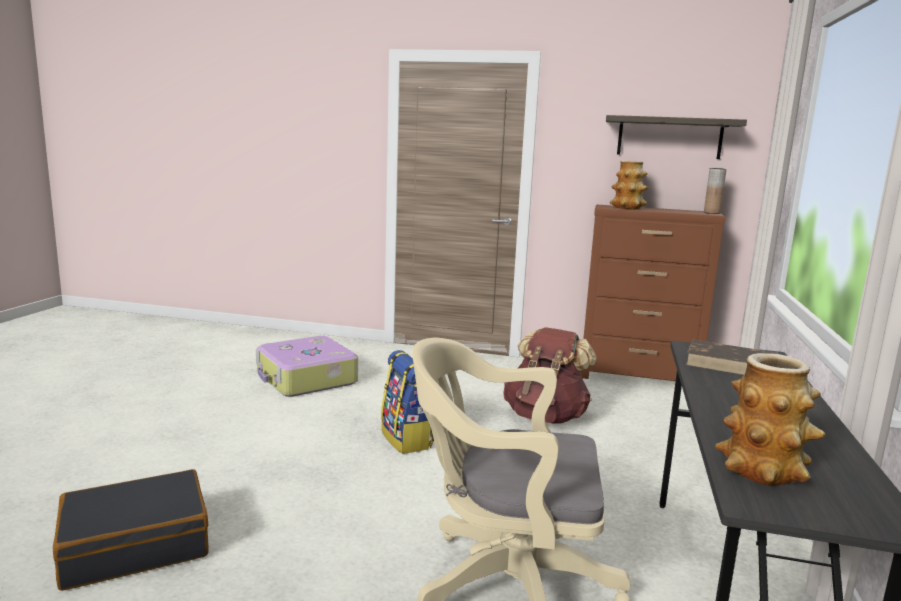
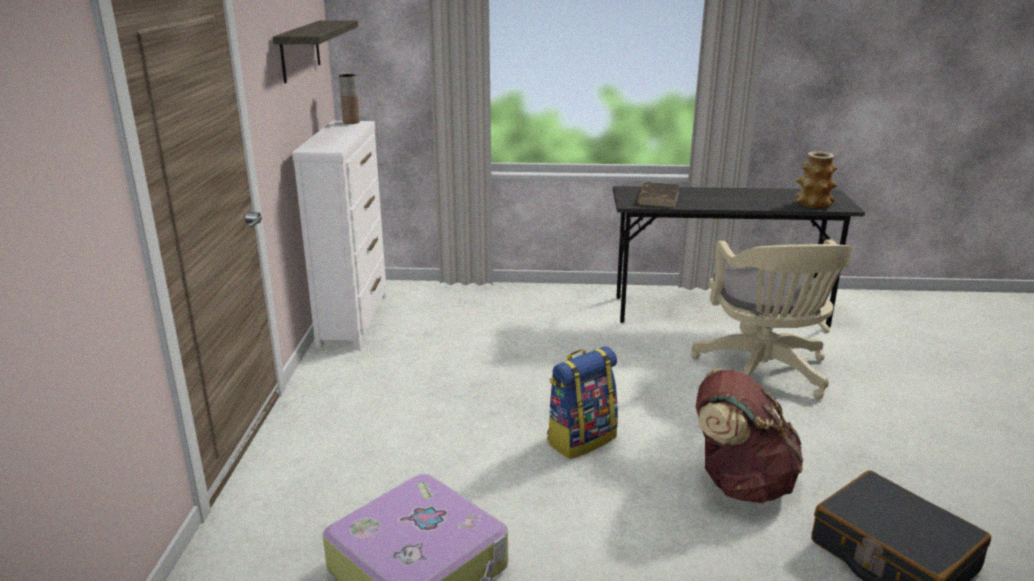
camera: 100 degrees left, 10 degrees up
brown backpack [503,327,597,424] -> brown backpack moved to [696,369,803,503]
brown dresser [581,205,725,381] -> white dresser [292,121,387,349]
vase [610,160,648,209] -> none

